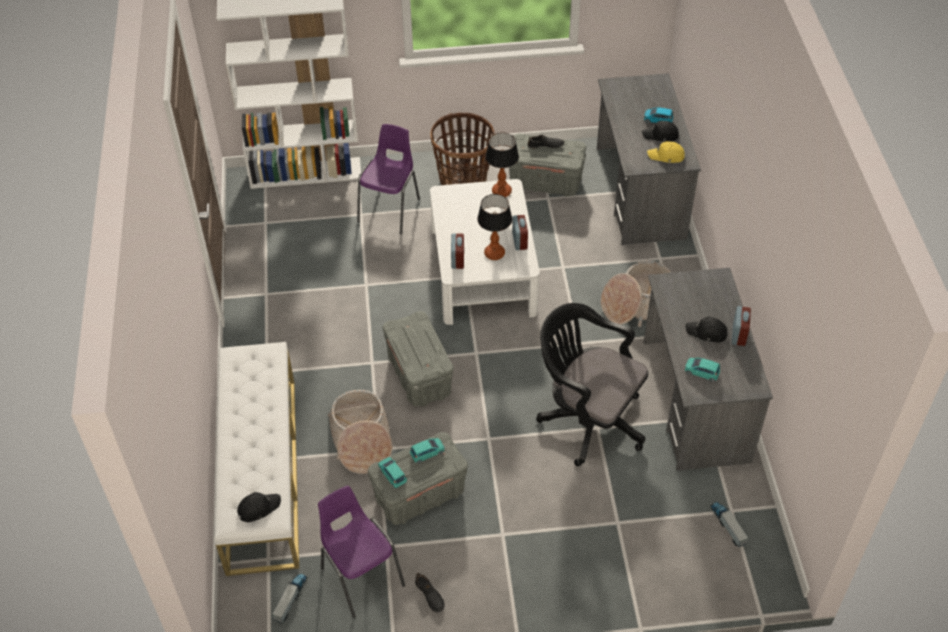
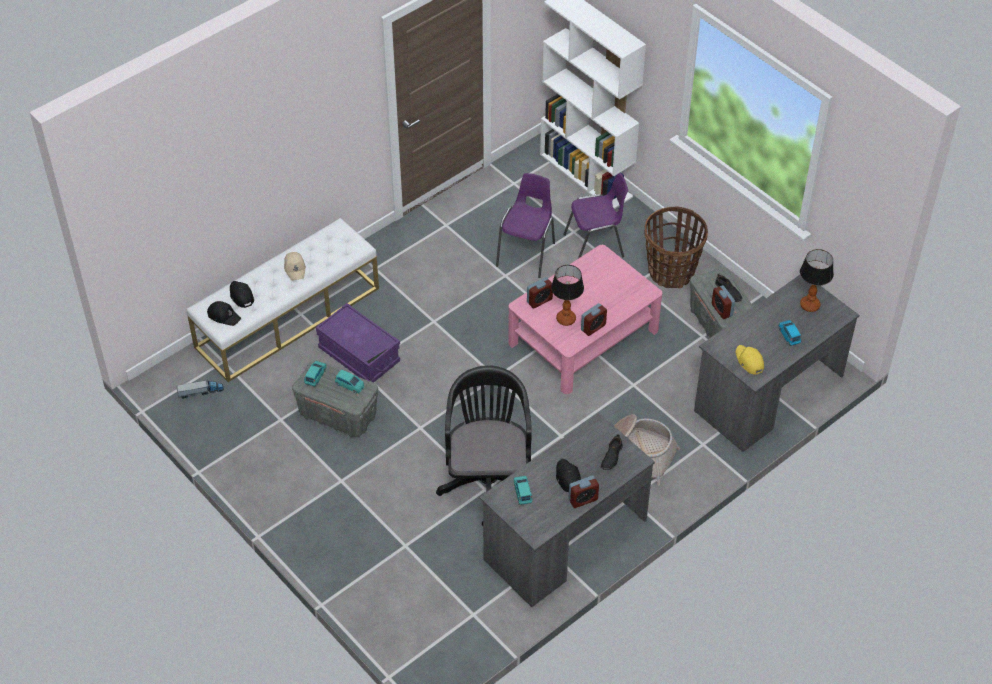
camera: 55 degrees right, 0 degrees up
purple chair [318,486,405,618] -> purple chair moved to [496,173,555,278]
basket [328,390,393,474] -> purple storage box [316,303,400,382]
grey storage box [383,311,454,407] -> none
black shoe [415,572,445,612] -> black shoe moved to [601,434,623,470]
white coffee table [430,179,540,325] -> pink coffee table [508,245,662,394]
table lamp [486,133,519,197] -> table lamp moved to [800,249,834,312]
black cap [642,121,679,141] -> black cap moved to [230,281,254,308]
toy truck [710,502,749,548] -> none
none -> beige cap [284,252,306,281]
none -> alarm clock [712,285,735,319]

